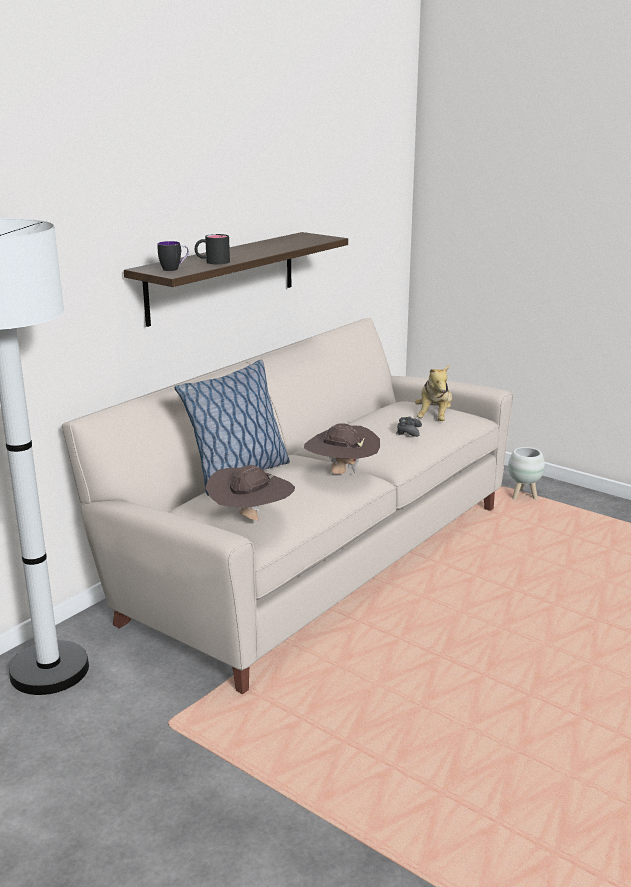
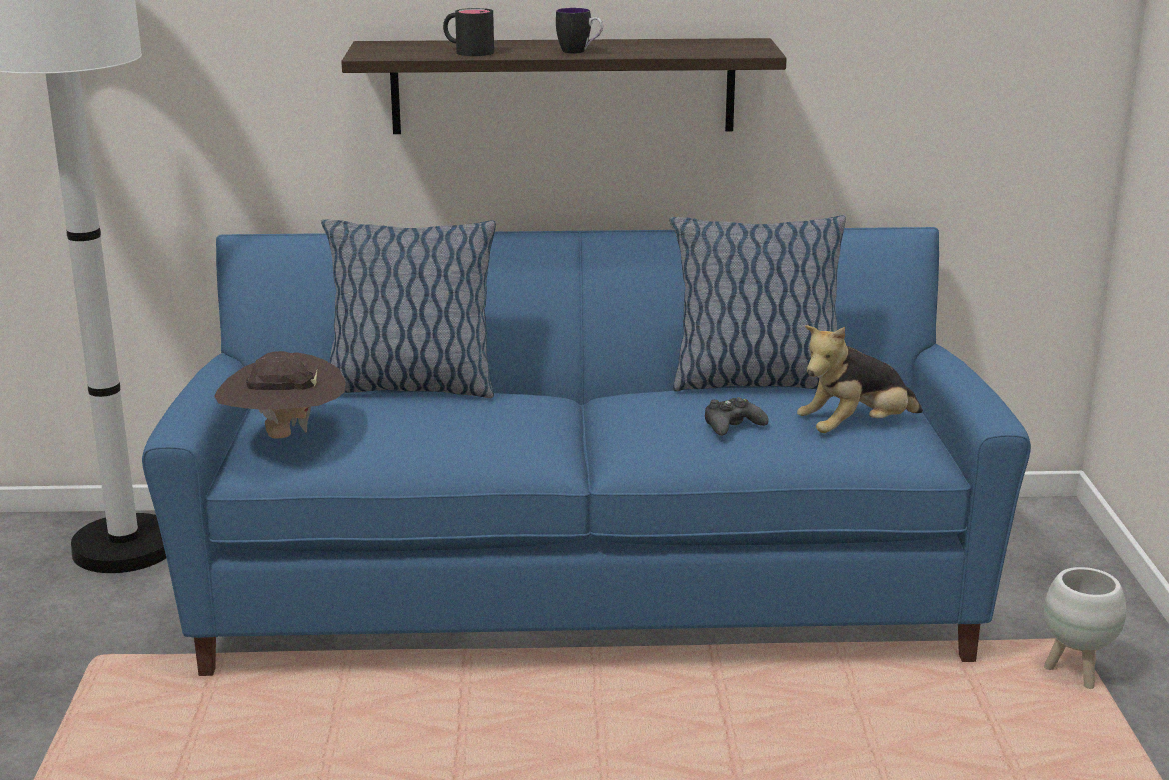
camera: 50 degrees right, 0 degrees up
beige sofa [62,318,513,694] -> blue sofa [142,227,1031,676]
mug [158,241,189,271] -> mug moved to [556,8,603,54]
brown hat [304,423,380,474] -> none
none -> pillow [670,216,846,392]

